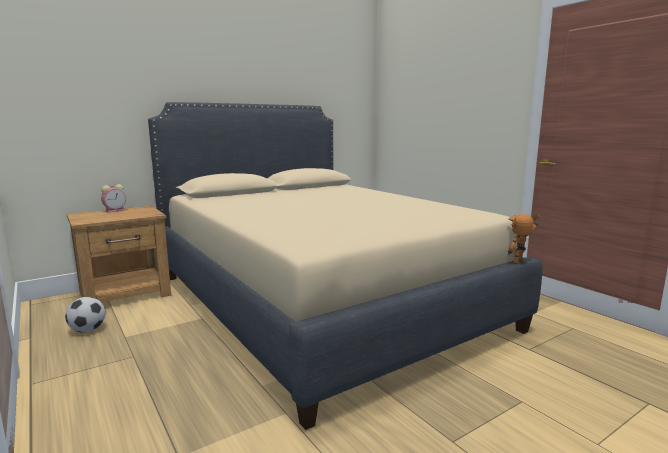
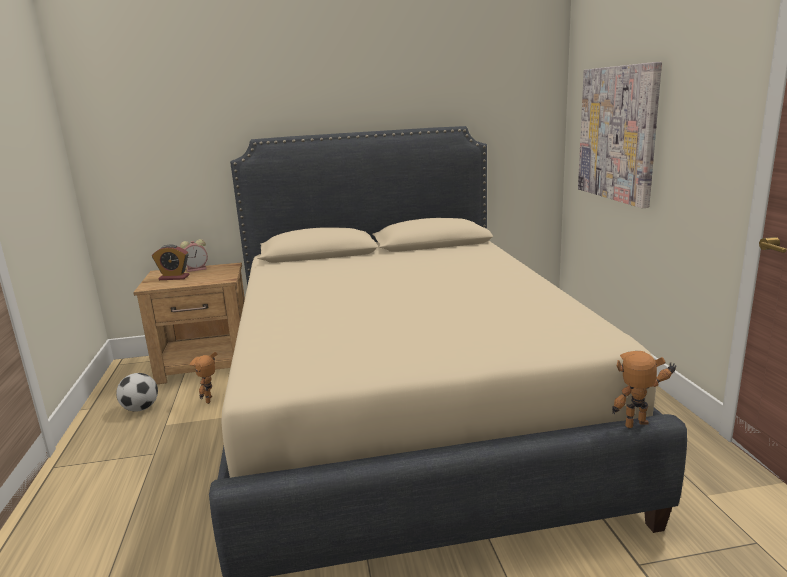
camera: 25 degrees right, 5 degrees up
none -> alarm clock [152,244,189,280]
none -> toy robot [189,352,217,404]
none -> picture [578,62,662,208]

